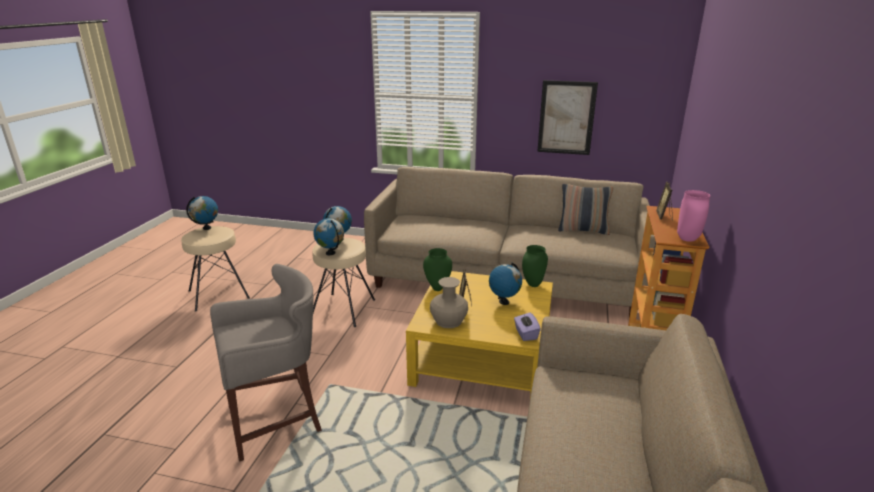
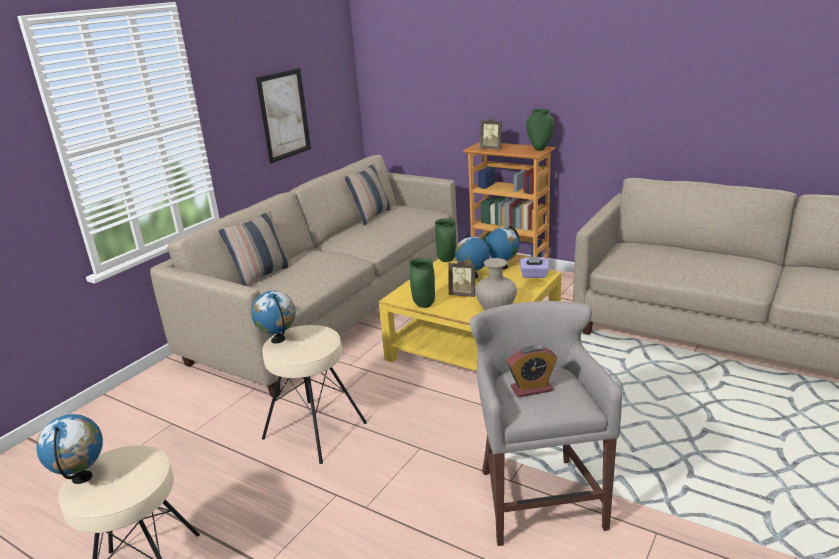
camera: 70 degrees left, 0 degrees up
globe [314,218,344,255] -> globe moved to [486,226,520,269]
pink vase [677,190,710,242] -> green vase [526,109,554,151]
none -> pillow [219,211,292,286]
none -> alarm clock [507,345,557,398]

